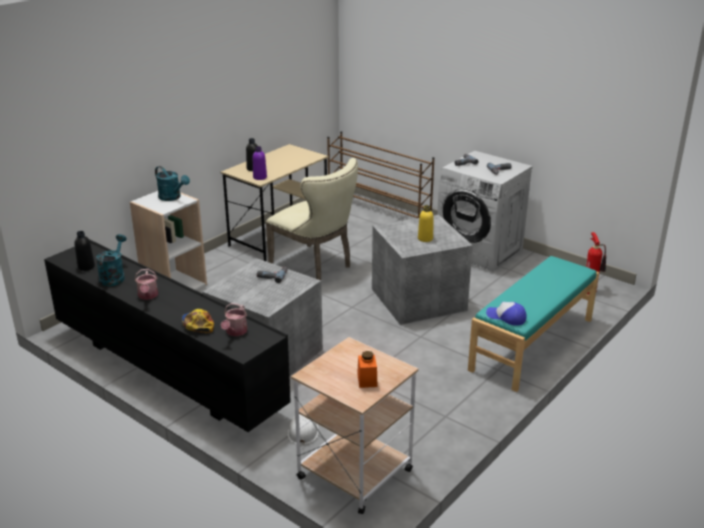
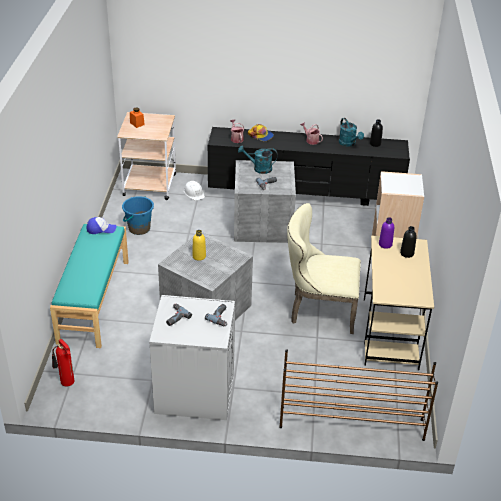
camera: 145 degrees right, 10 degrees up
turquoise watering can [155,166,190,201] -> turquoise watering can moved to [238,146,278,174]
none -> blue bucket [122,196,154,235]

